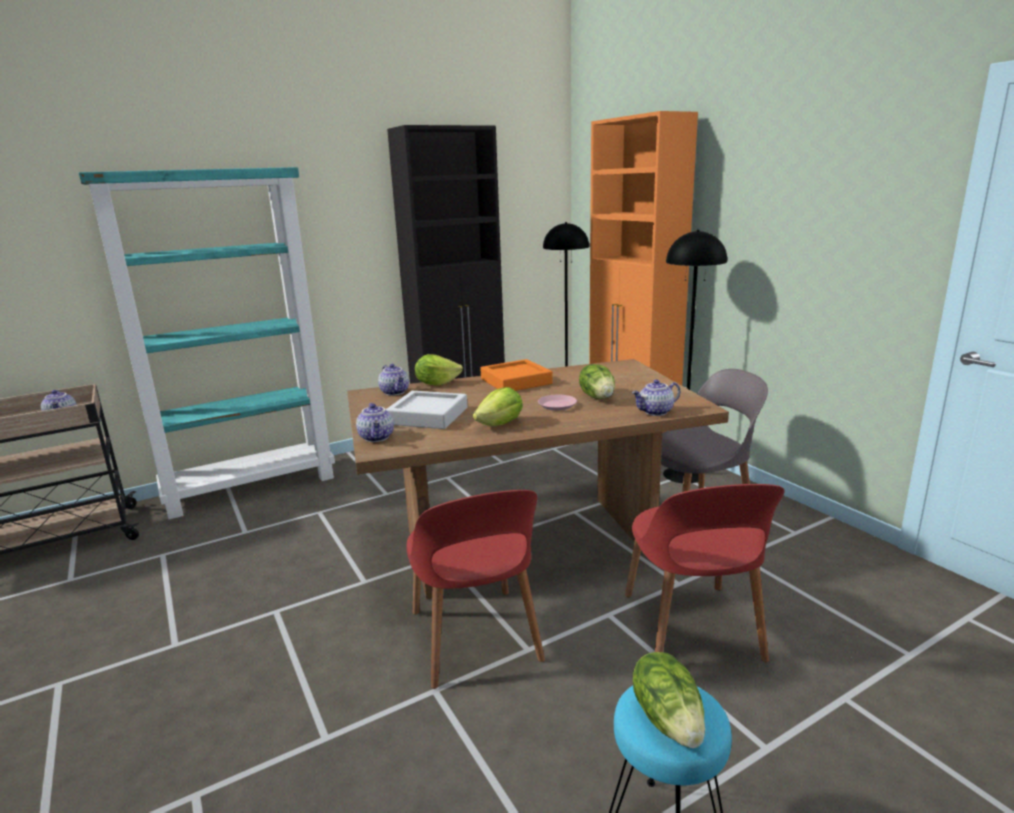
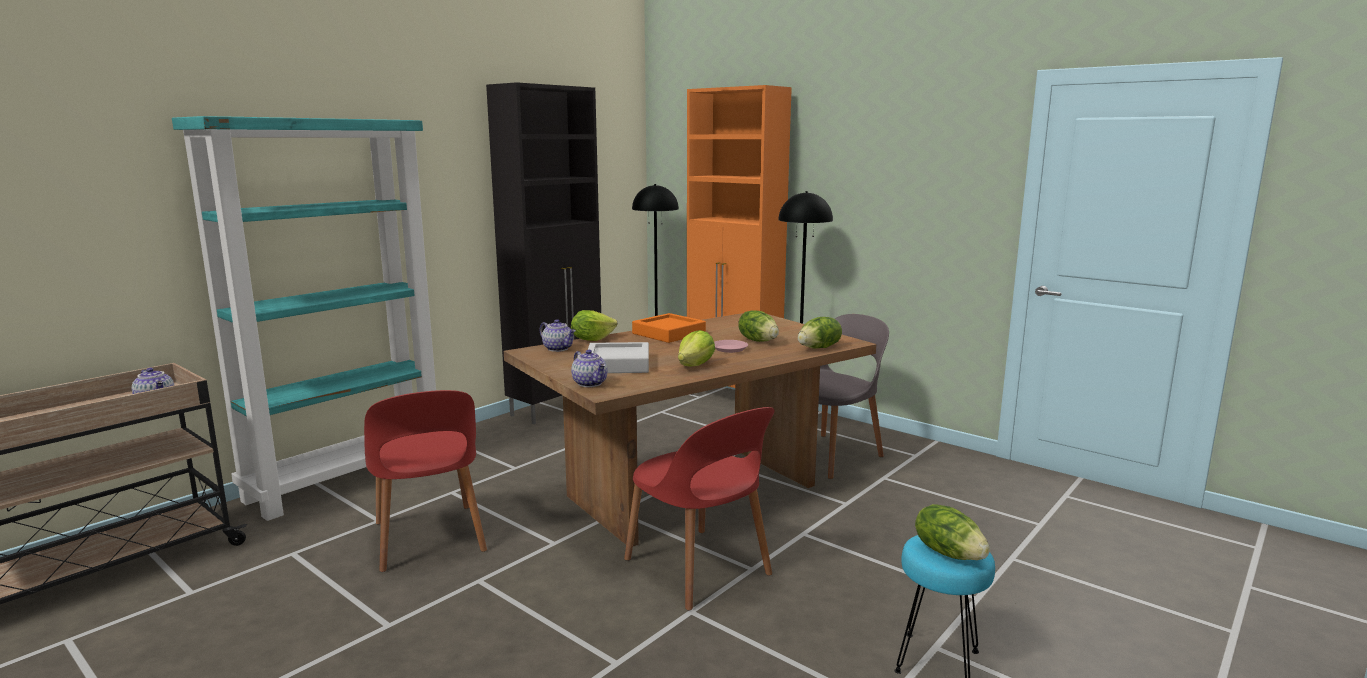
camera: 20 degrees left, 5 degrees down
red chair [625,484,785,662] -> red chair moved to [364,390,487,572]
teapot [632,379,680,416] -> lettuce [798,317,842,348]

